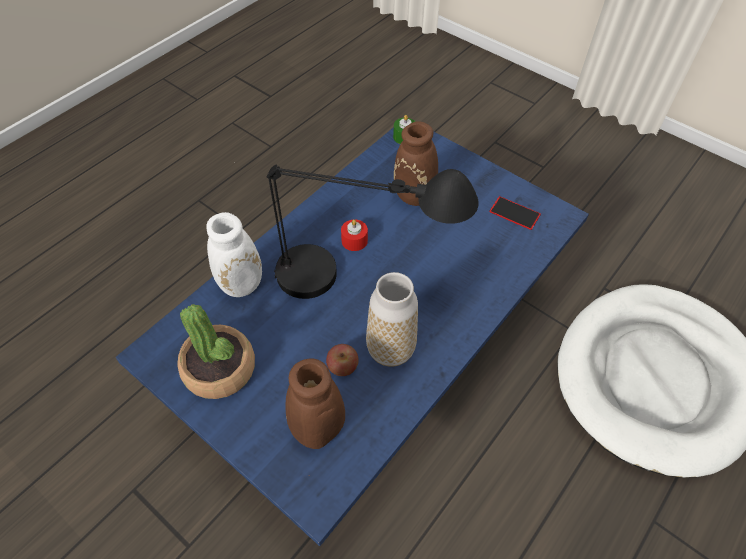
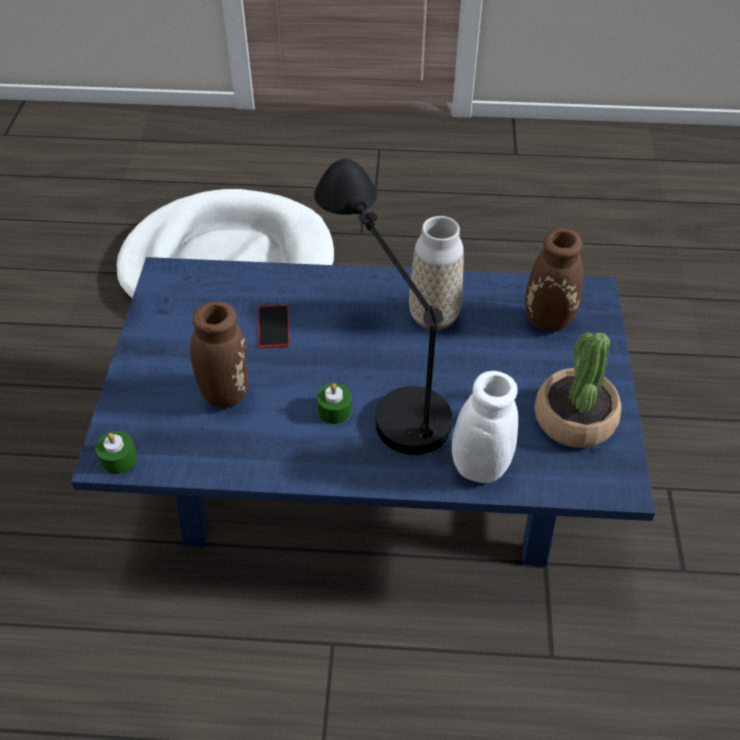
camera: 125 degrees left, 5 degrees down
apple [326,344,359,376] -> none
red candle [341,219,368,251] -> green candle [317,383,352,424]
phone [489,196,541,230] -> phone moved to [258,304,289,348]

